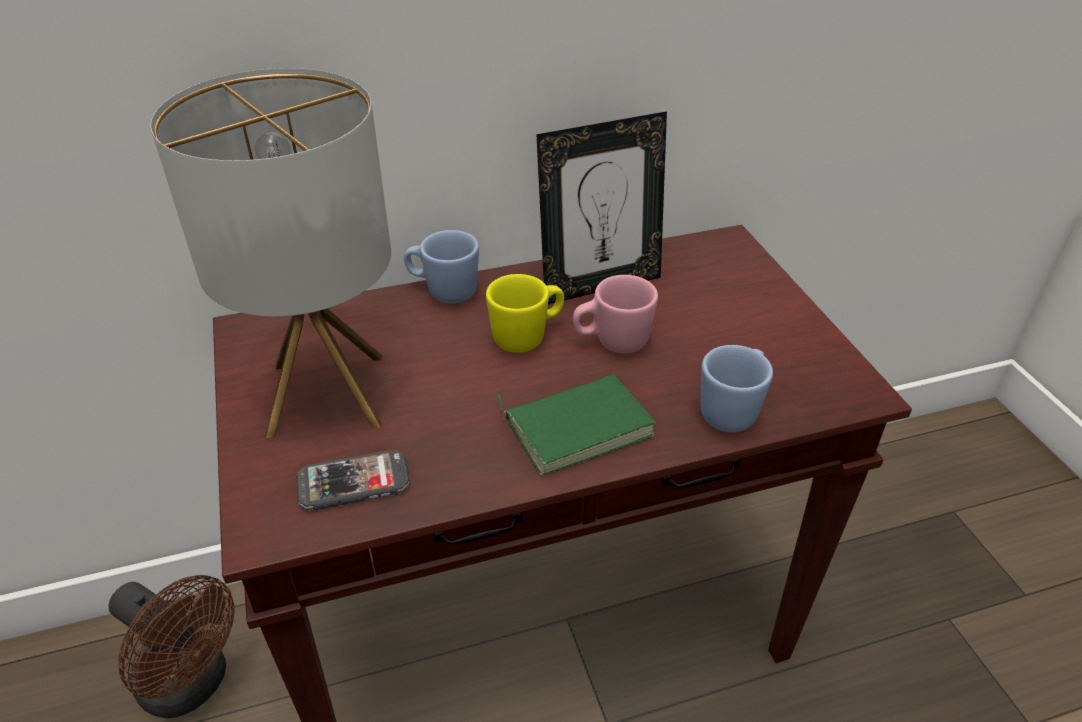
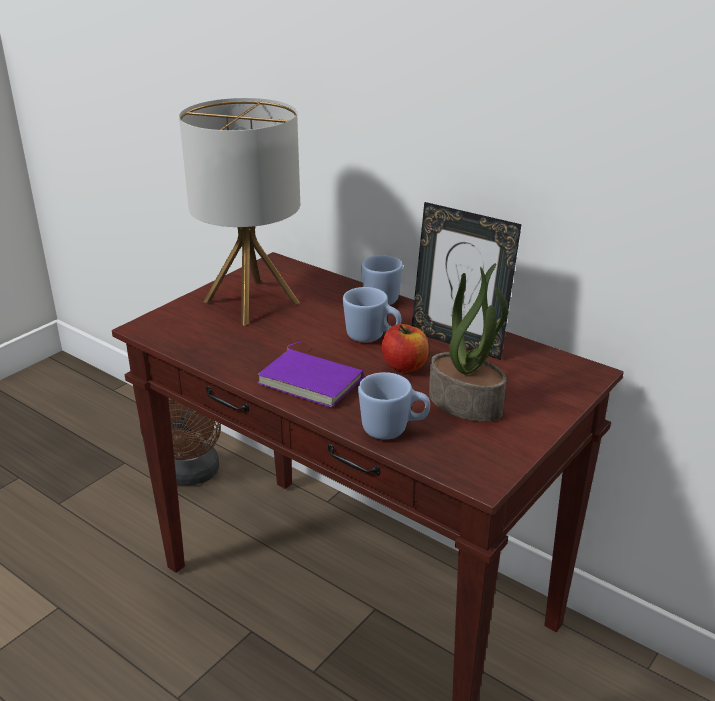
camera: 55 degrees right, 10 degrees down
phone [296,450,410,511] -> none
yellow mug [486,274,564,353] -> blue mug [343,287,402,342]
green book [496,374,656,475] -> purple book [257,342,363,408]
pink mug [573,275,658,353] -> apple [382,324,429,372]
none -> potted plant [429,263,509,422]

